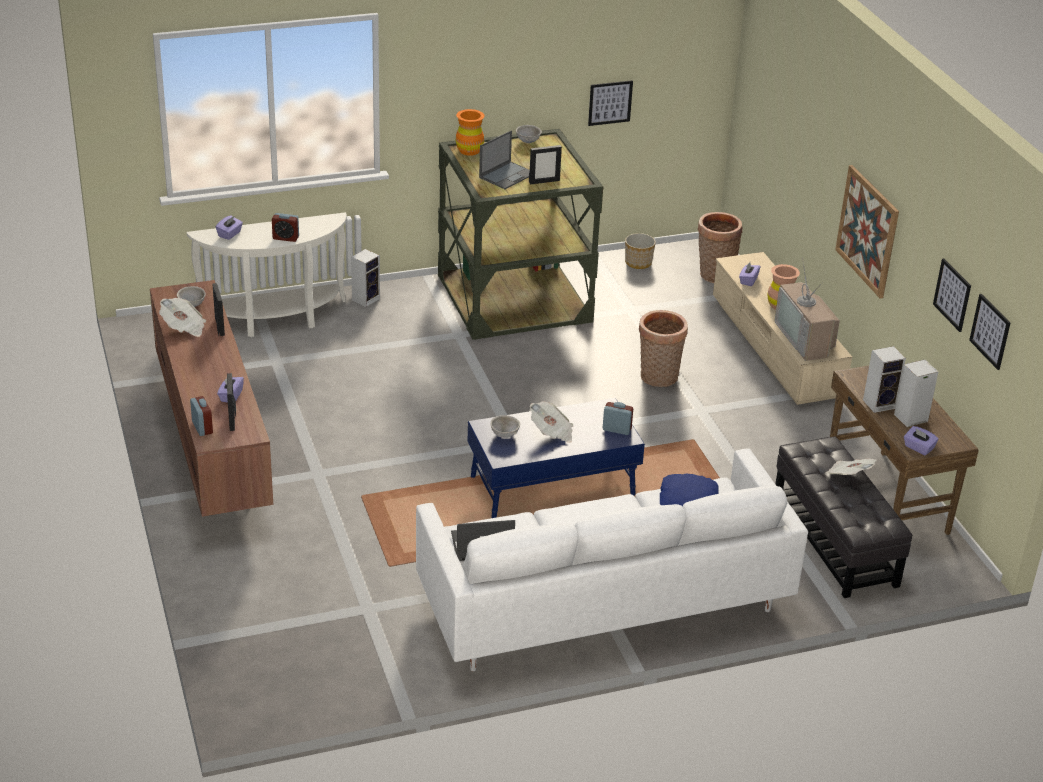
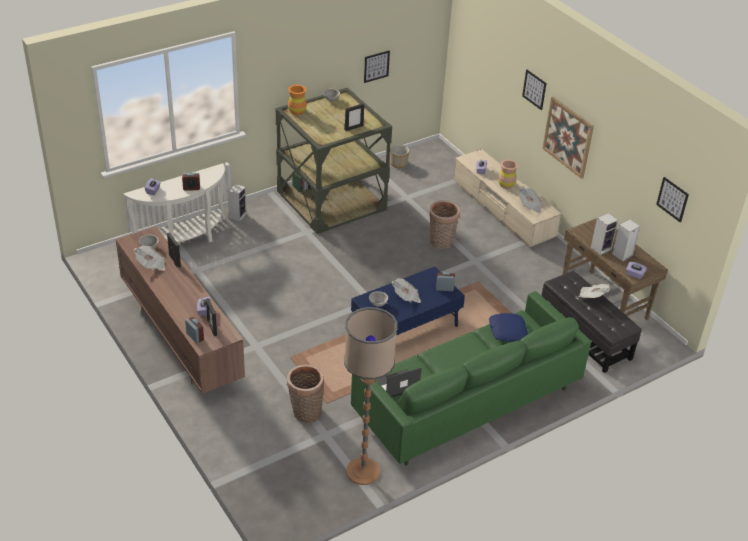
camera: 15 degrees left, 5 degrees up
white sofa [416,448,808,671] -> green sofa [351,291,591,466]
laptop [479,130,530,189] -> none
basket [697,212,742,283] -> basket moved to [287,365,324,423]
television [775,258,840,361] -> newspaper [519,188,543,213]
picture [933,258,971,332] -> picture moved to [522,70,546,110]
none -> floor lamp [344,307,397,485]

